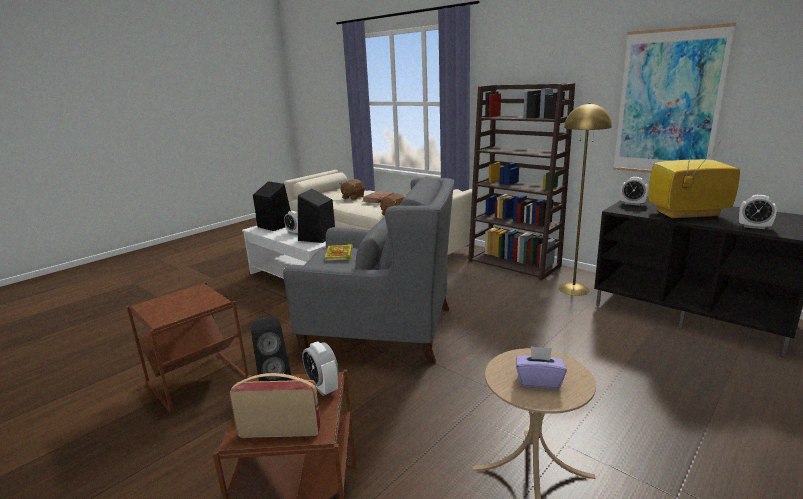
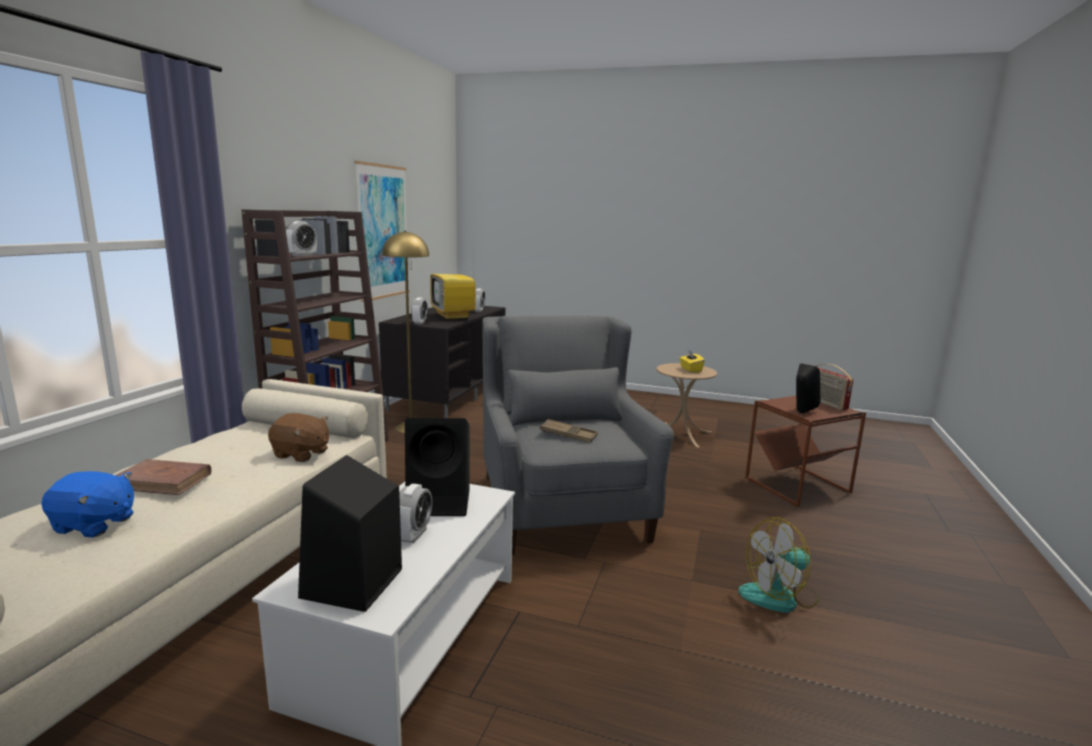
camera: 115 degrees left, 5 degrees down
brown side table [127,282,248,415] -> fan [738,517,820,613]
alarm clock [302,342,339,396] -> alarm clock moved to [286,221,317,256]
book [325,244,353,261] -> brown tray [540,419,598,443]
brown plush toy [340,179,365,200] -> blue plush toy [41,471,134,537]
purple tissue box [516,346,567,389] -> yellow tissue box [680,350,705,372]

